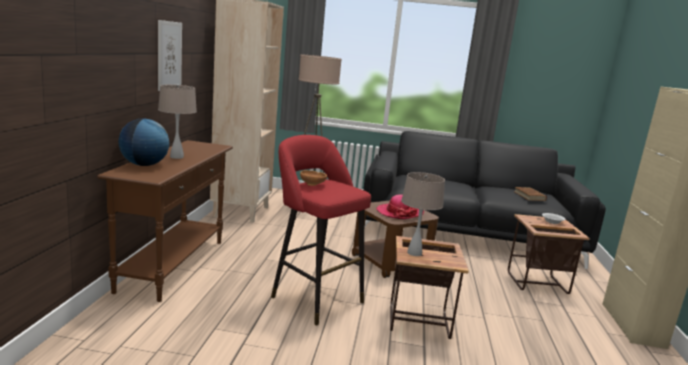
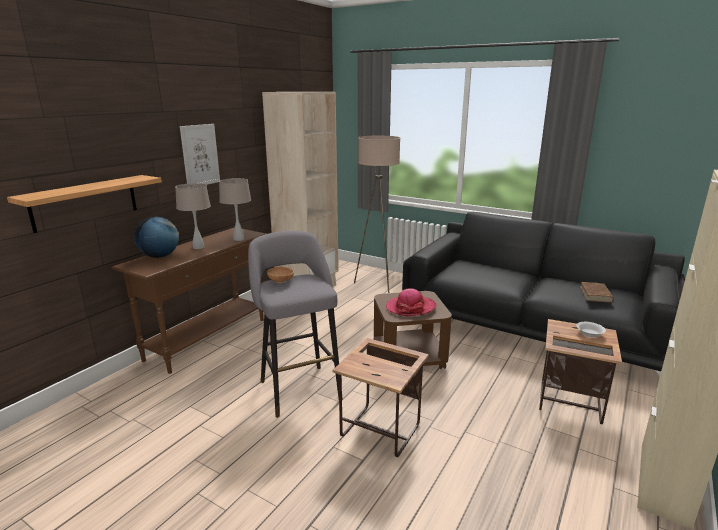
camera: 25 degrees right, 5 degrees up
red stool [271,135,371,325] -> grey stool [248,231,343,418]
beige table lamp [401,172,445,256] -> beige table lamp moved to [219,178,251,241]
none -> shelf [7,175,162,233]

